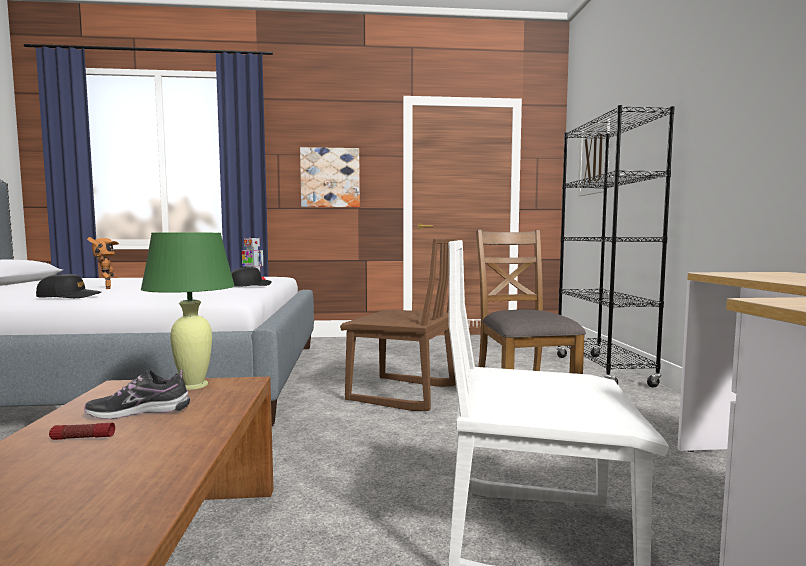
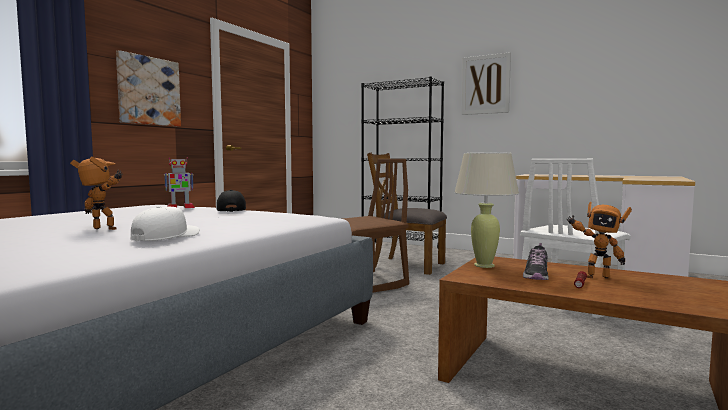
camera: 55 degrees left, 0 degrees up
black cap [36,273,101,298] -> white cap [130,206,200,241]
green table lamp [141,232,235,390] -> beige table lamp [454,153,519,268]
picture [578,118,610,196] -> picture moved to [462,52,511,115]
none -> toy robot [566,202,632,278]

